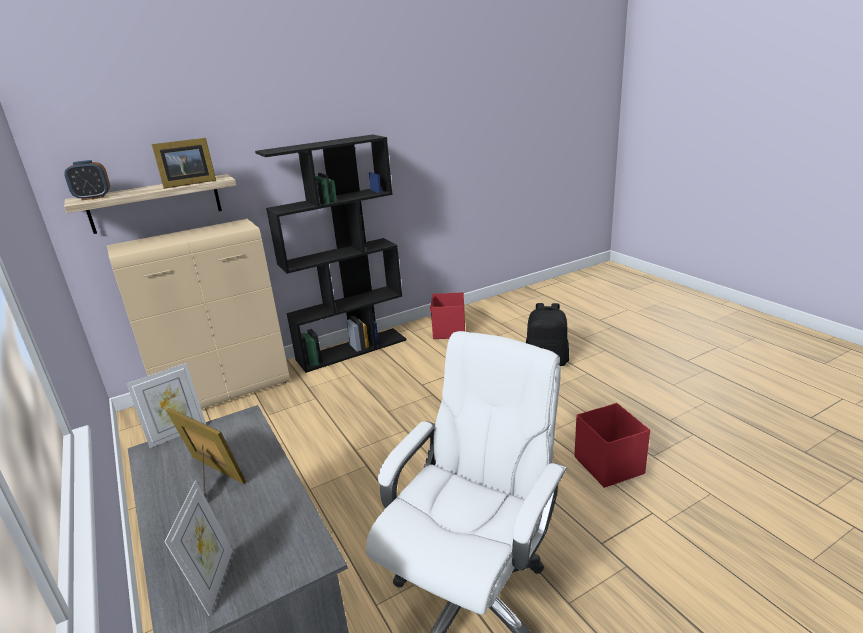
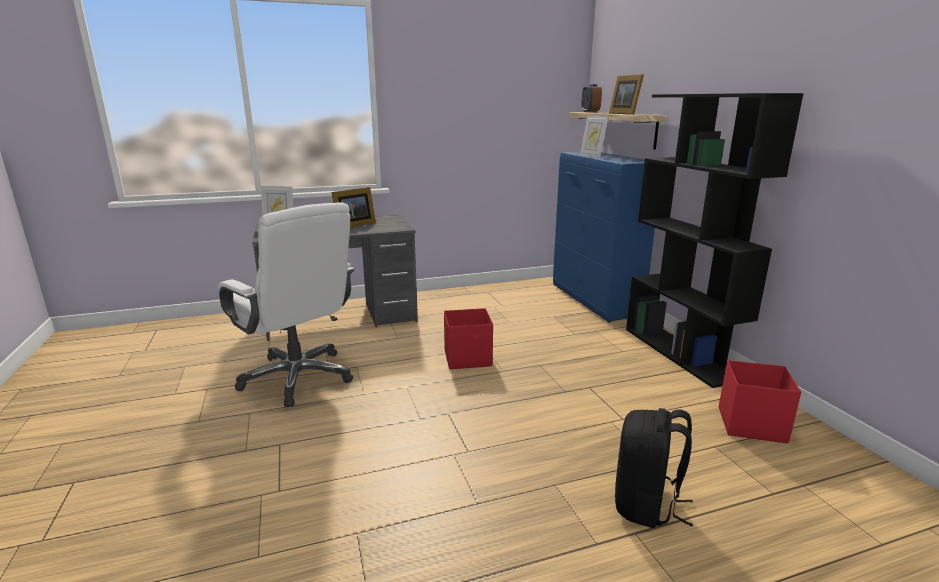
camera: 100 degrees right, 5 degrees down
beige cabinet [107,219,290,409] -> blue cabinet [553,152,655,323]
picture frame [126,363,206,448] -> picture frame moved to [580,116,609,158]
red storage box [574,403,650,488] -> red storage box moved to [444,308,493,369]

